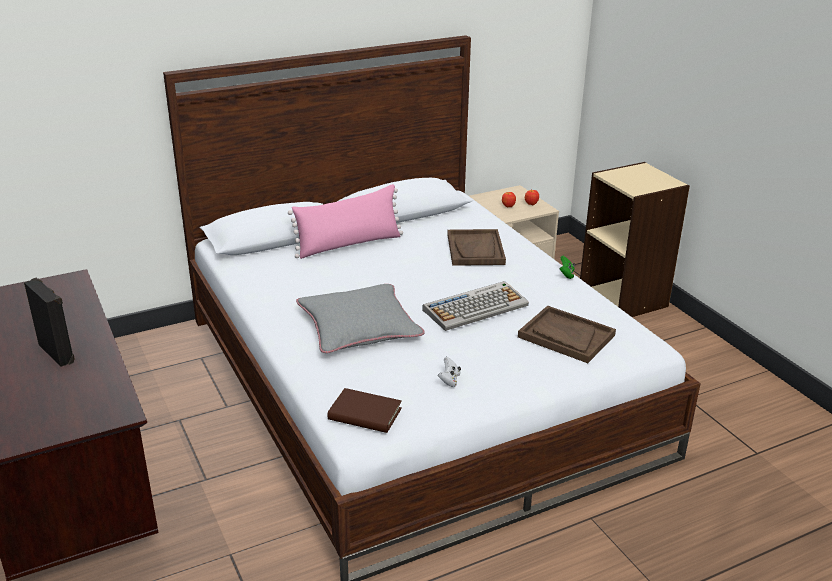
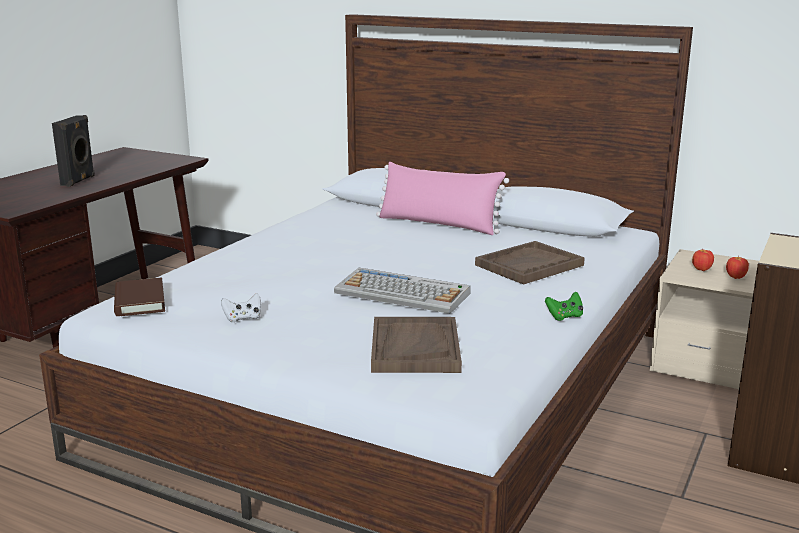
camera: 55 degrees right, 10 degrees down
grey pillow [296,284,425,353] -> none

